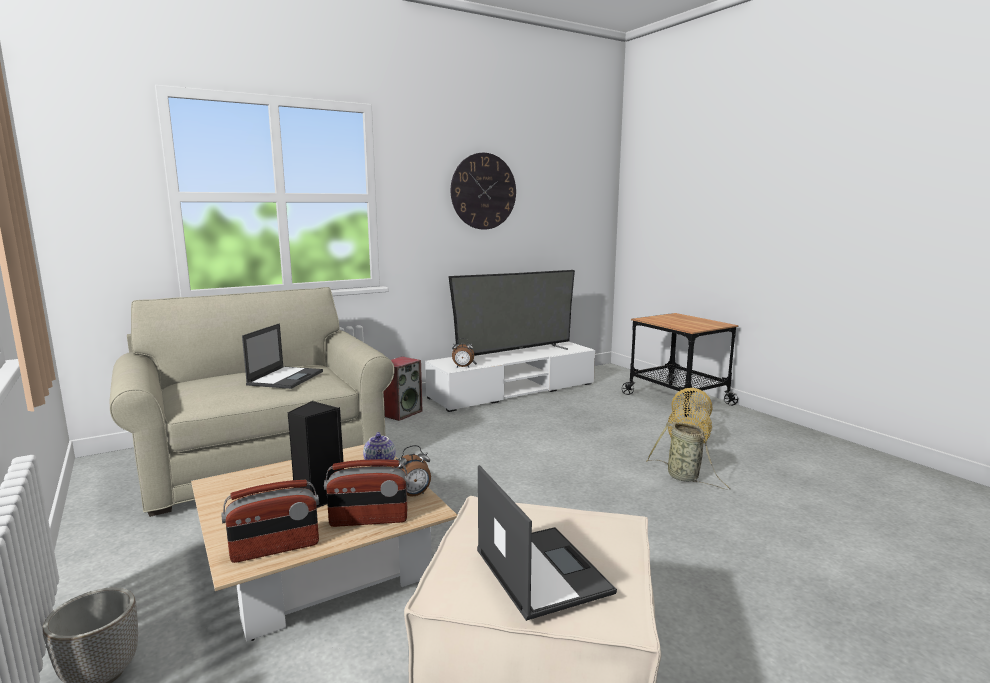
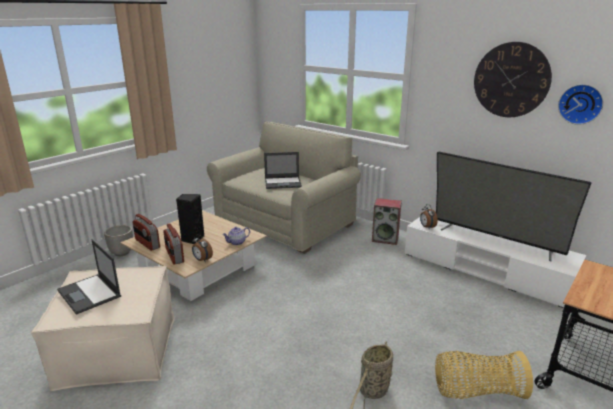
camera: 70 degrees right, 10 degrees up
laptop [477,465,617,621] -> laptop turned 90 degrees clockwise [57,239,121,315]
none -> wall clock [558,84,604,125]

